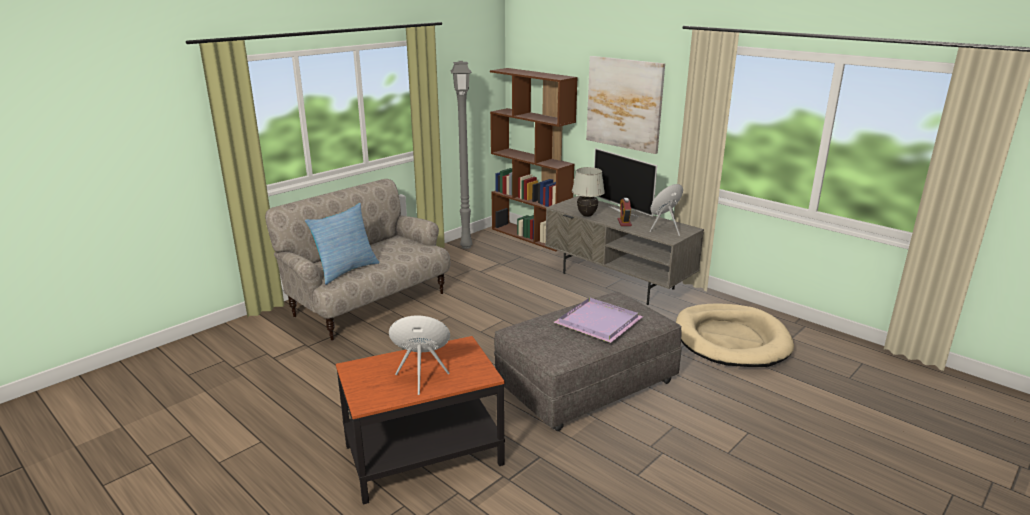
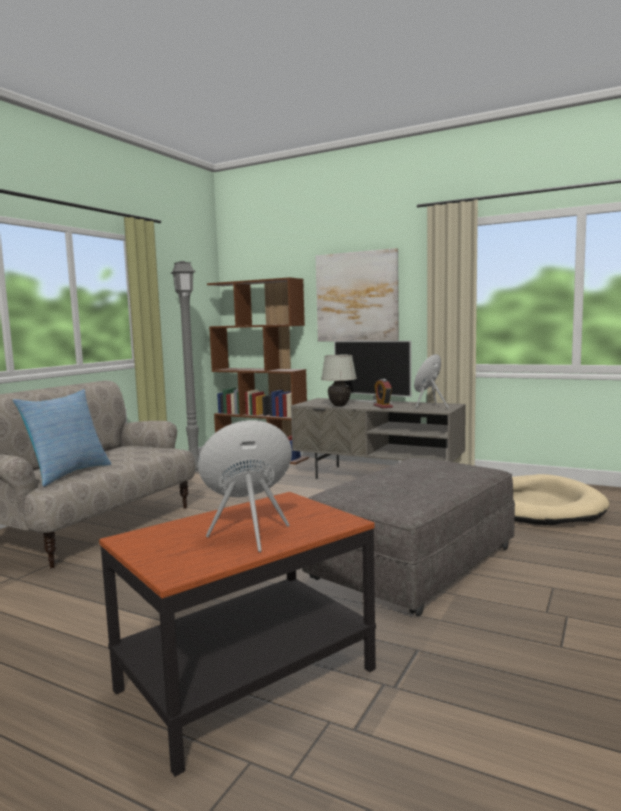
camera: 15 degrees left, 15 degrees down
purple tray [553,297,643,343] -> none

